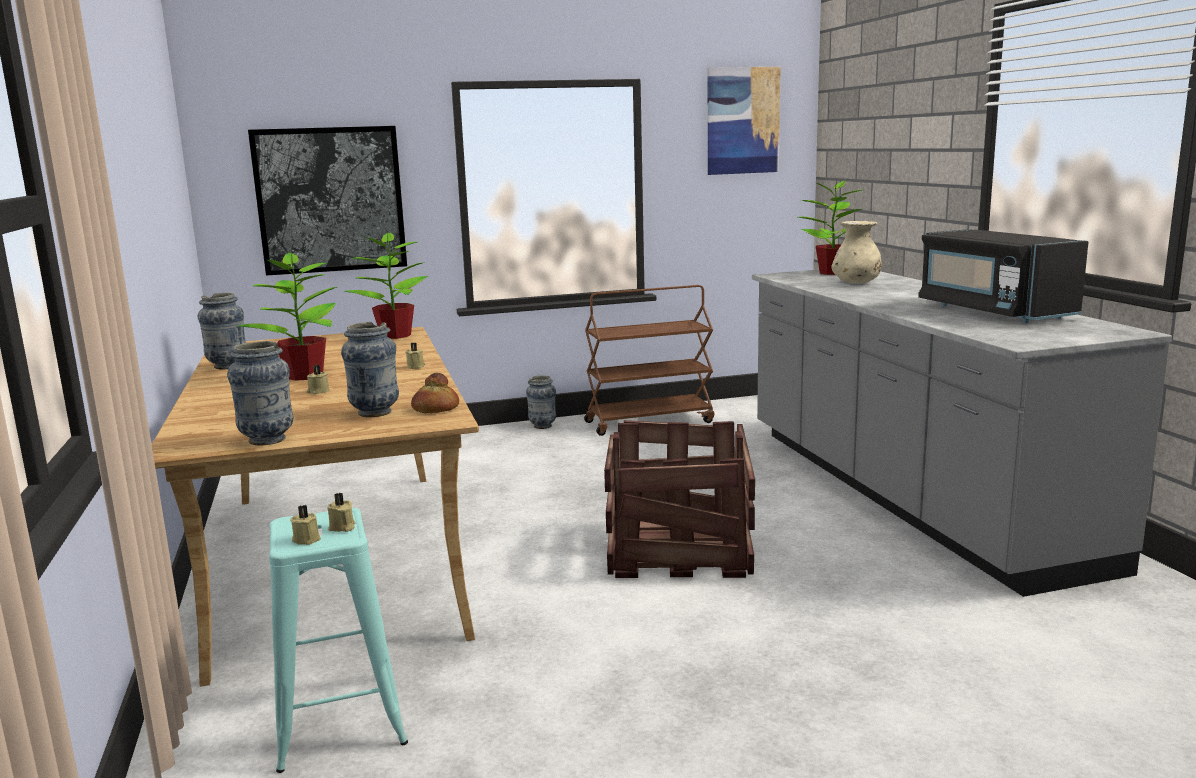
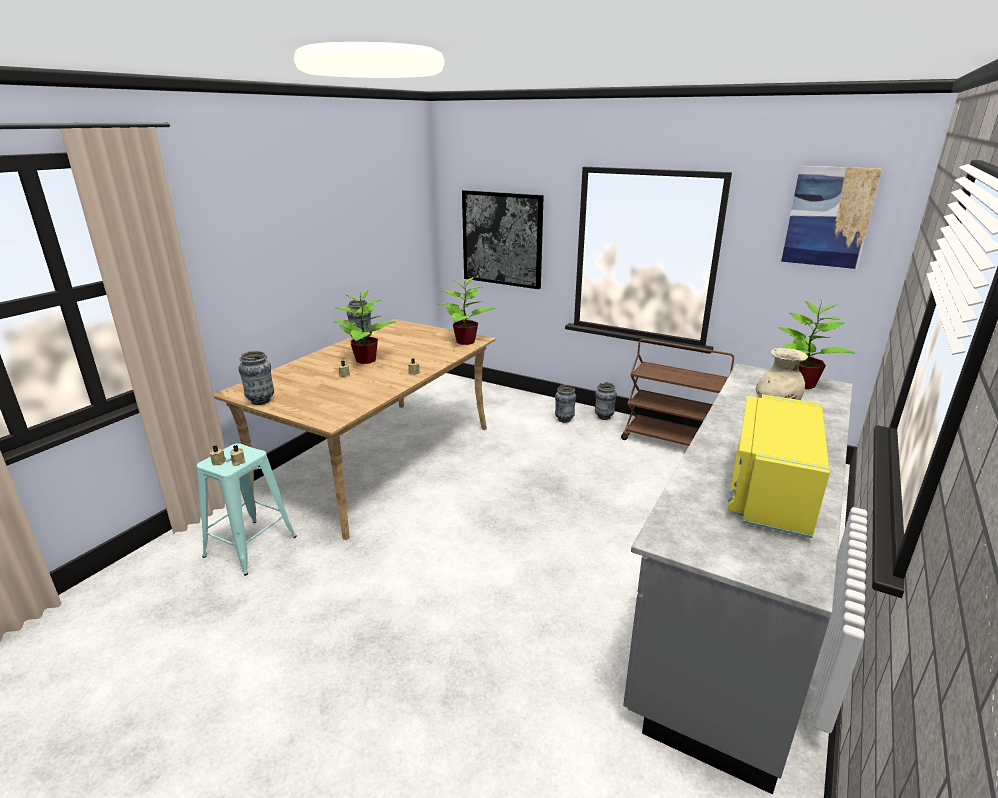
camera: 45 degrees right, 10 degrees up
vase [341,322,399,417] -> vase moved to [555,384,576,423]
bread [411,373,459,413] -> none
crate [604,420,755,578] -> none
black microwave [918,229,1088,323] -> yellow microwave [728,394,830,538]

